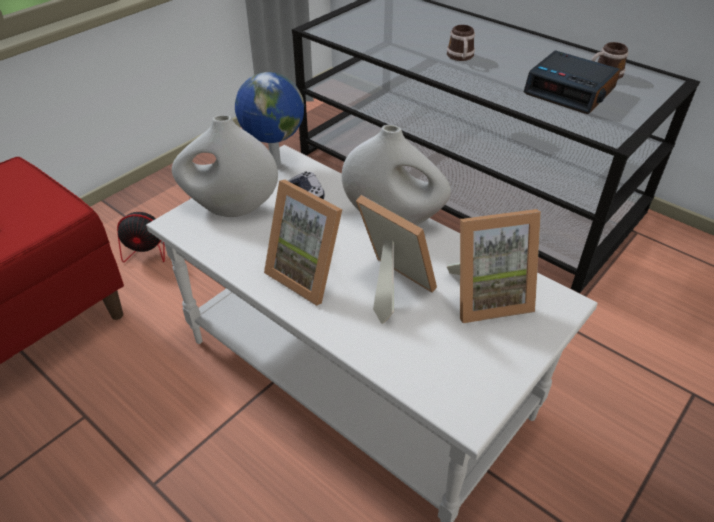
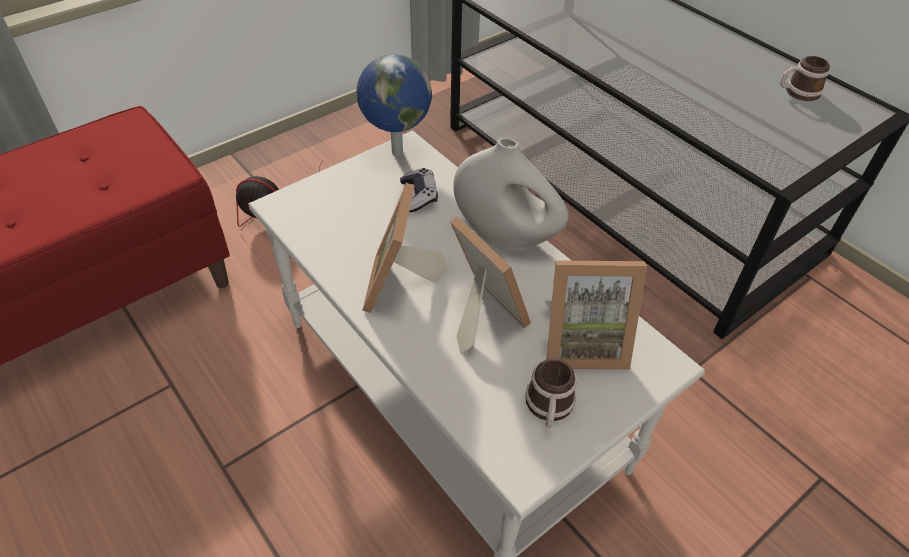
camera: 10 degrees right, 5 degrees up
white vase [172,115,278,217] -> none
picture frame [264,180,342,306] -> picture frame turned 45 degrees clockwise [362,183,447,313]
mug [447,25,475,61] -> mug moved to [526,359,577,428]
alarm clock [524,50,621,114] -> none

